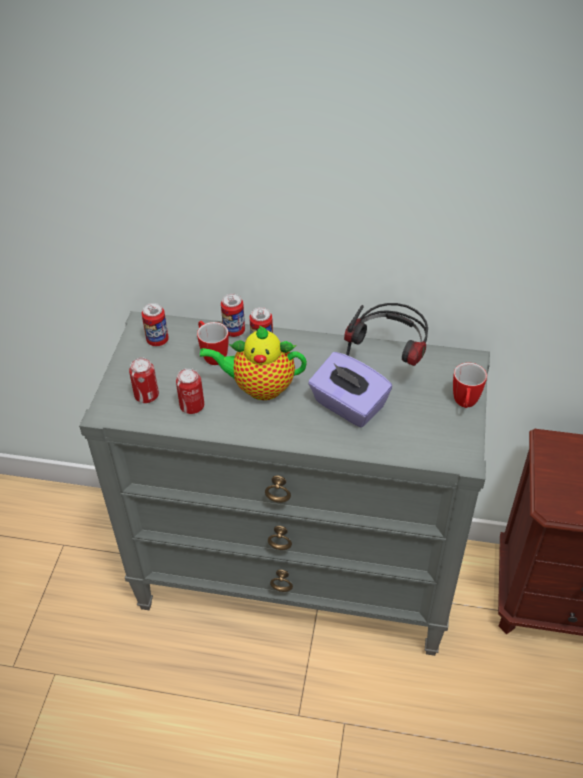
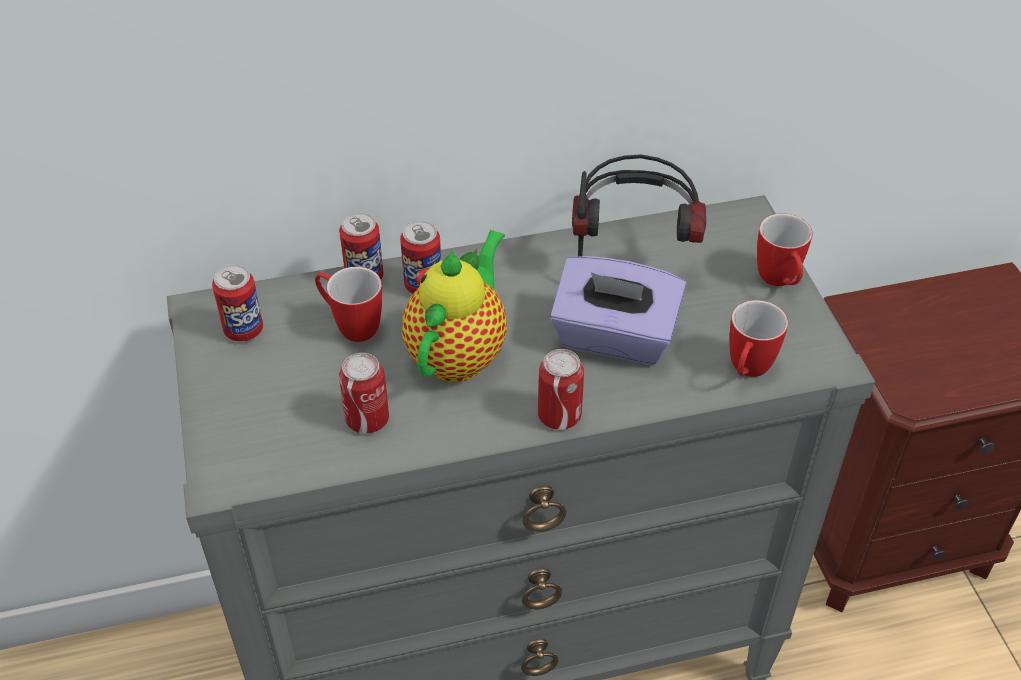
camera: 25 degrees left, 0 degrees up
can [129,358,159,403] -> can moved to [538,349,584,430]
teapot [199,325,307,400] -> teapot turned 135 degrees clockwise [402,230,507,383]
none -> mug [729,300,788,377]

